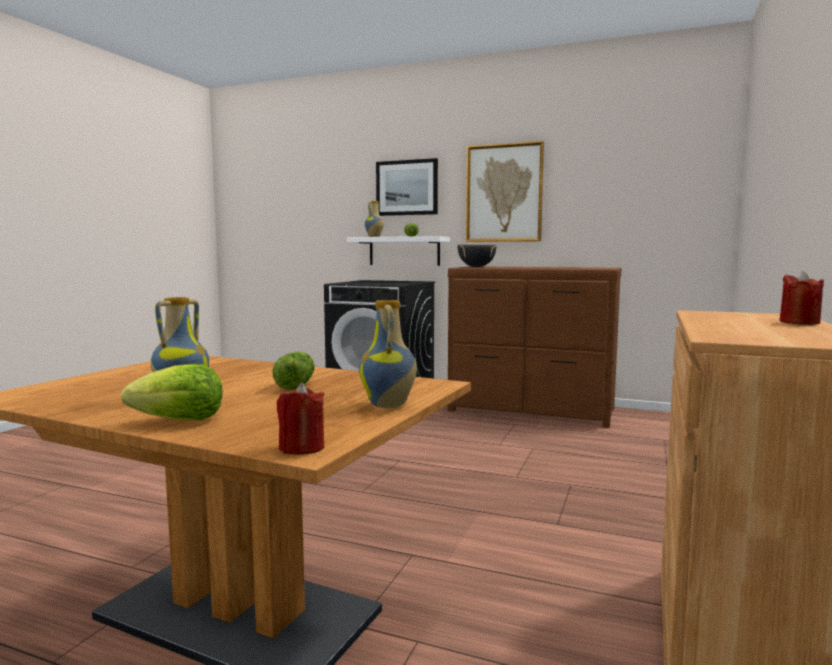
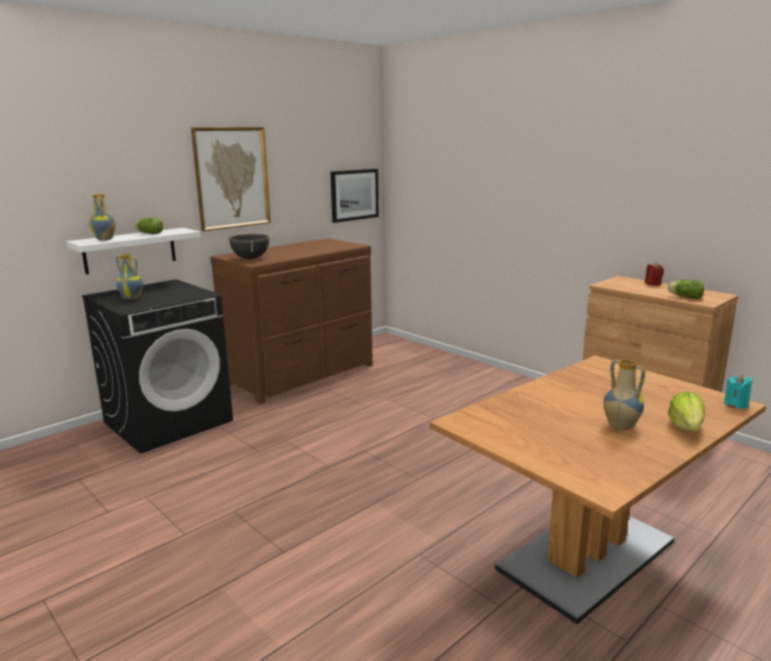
camera: 65 degrees left, 10 degrees up
lettuce [272,352,315,390] -> lettuce moved to [668,280,704,299]
red candle [277,383,325,455] -> turquoise candle [724,374,752,409]
vase [359,300,417,408] -> vase moved to [116,254,143,300]
picture [376,158,438,216] -> picture moved to [331,169,379,223]

